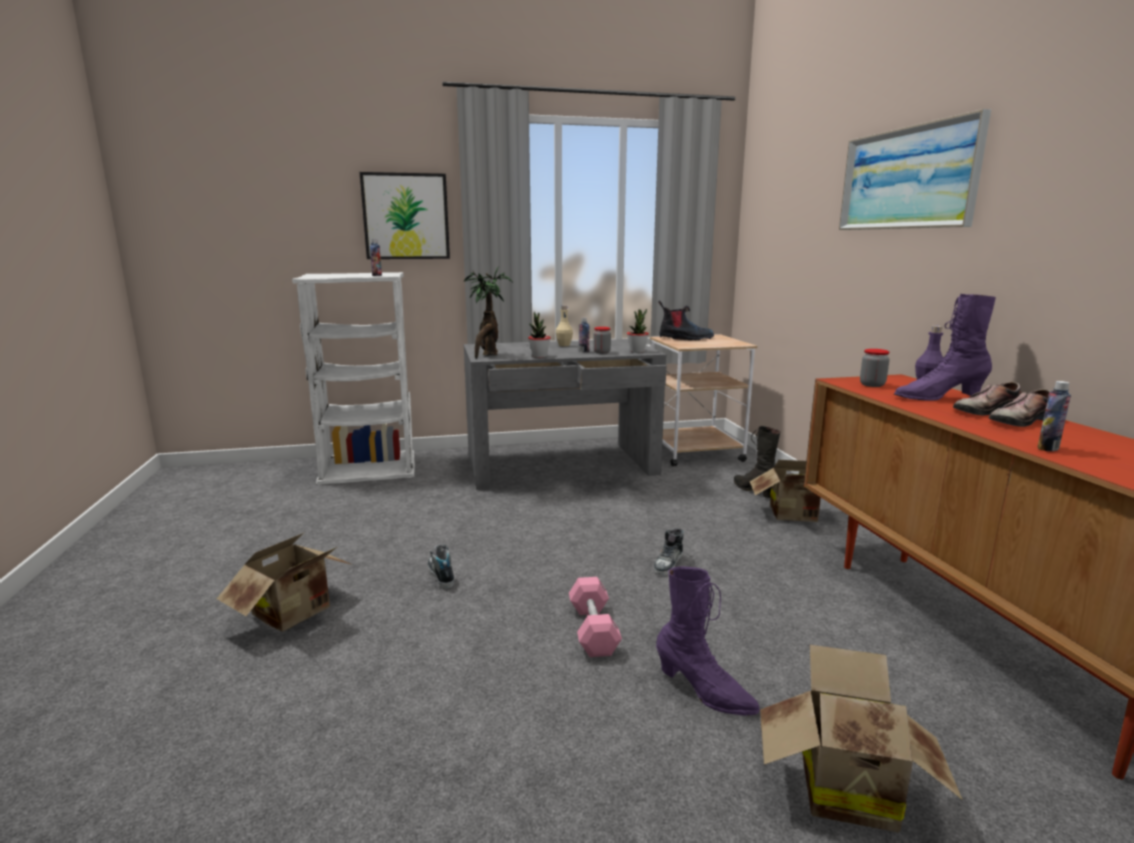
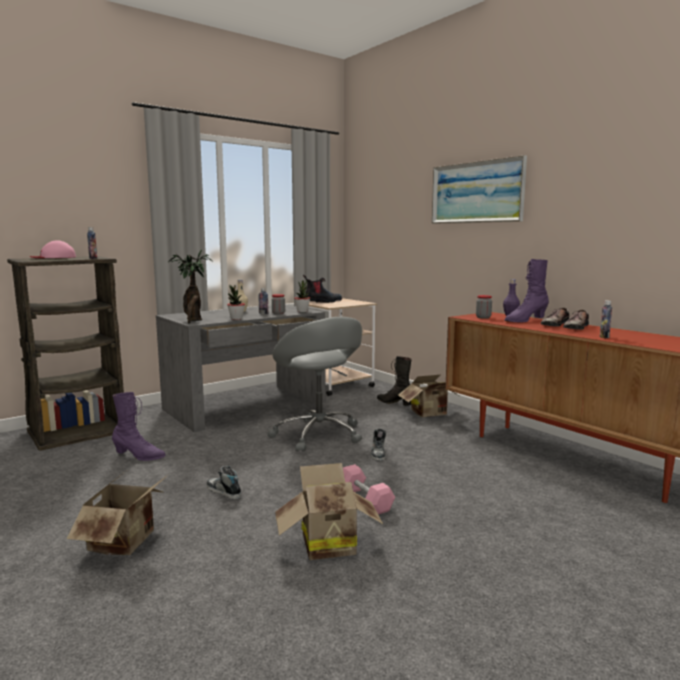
camera: 25 degrees left, 5 degrees down
white bookcase [292,272,415,485] -> brown bookcase [7,257,124,451]
picture [360,172,450,259] -> none
purple boot [656,567,760,716] -> purple boot moved to [112,392,166,461]
cardboard box [760,645,963,833] -> cardboard box moved to [275,463,383,560]
none -> pink cap [29,240,76,258]
none -> grey office chair [267,317,362,451]

